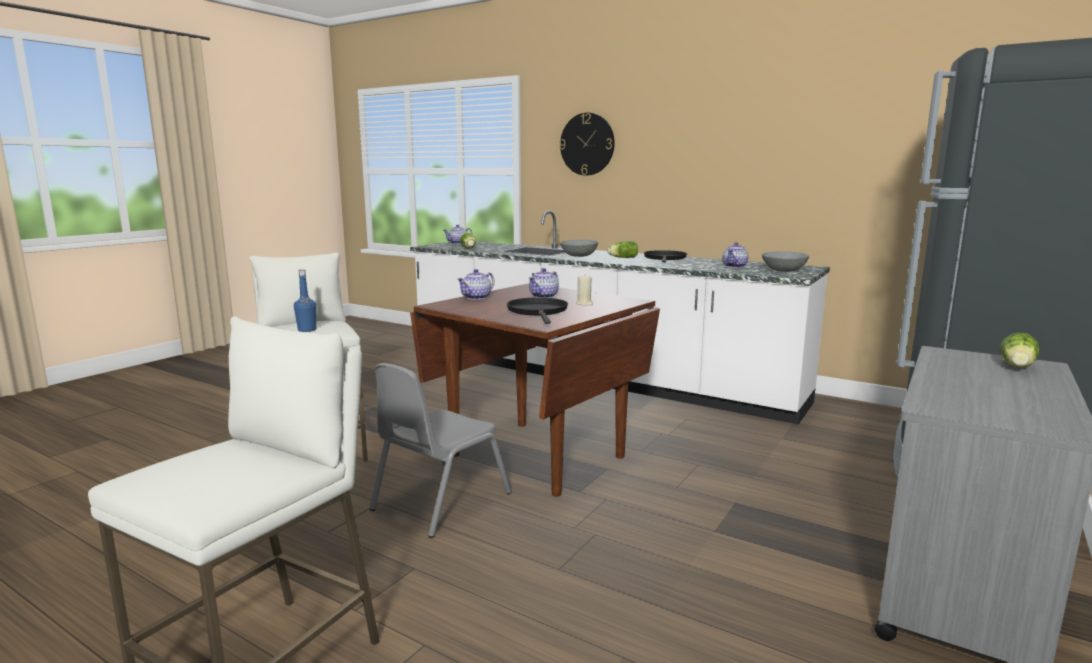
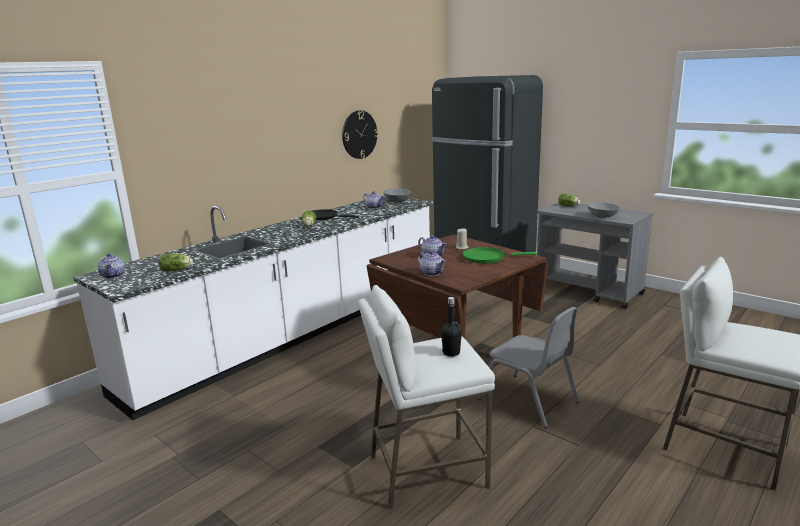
camera: 80 degrees left, 5 degrees up
blue bottle [294,269,316,332] -> black bottle [441,297,462,357]
black frying pan [507,297,568,324] -> green frying pan [462,247,537,264]
wall clock [559,113,615,176] -> wall clock moved to [342,110,378,159]
grey bowl [560,240,598,257] -> grey bowl moved to [588,202,620,218]

